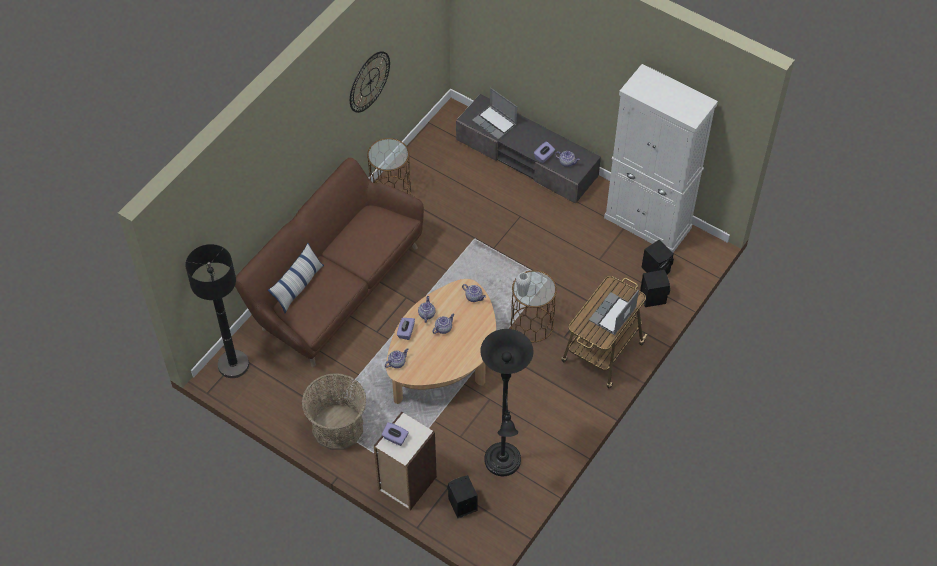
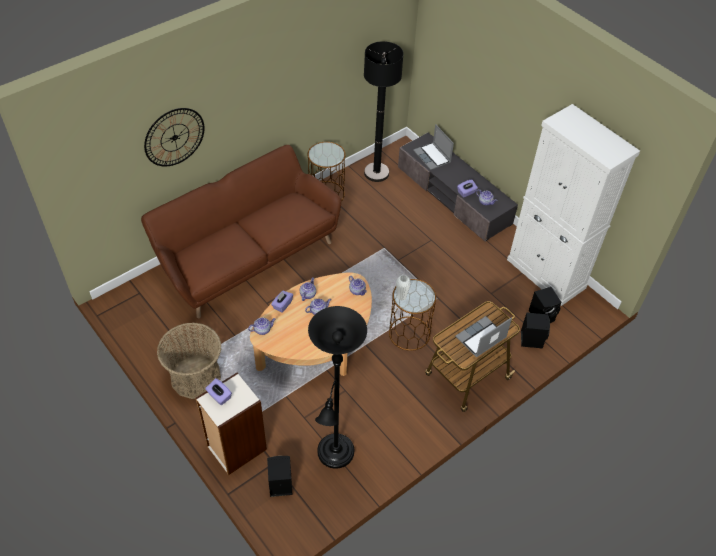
camera: 15 degrees right, 5 degrees down
black floor lamp [185,244,249,378] -> black floor lamp moved to [364,41,404,182]
pillow [268,243,324,313] -> none
wall clock [350,51,390,113] -> wall clock moved to [144,108,205,166]

